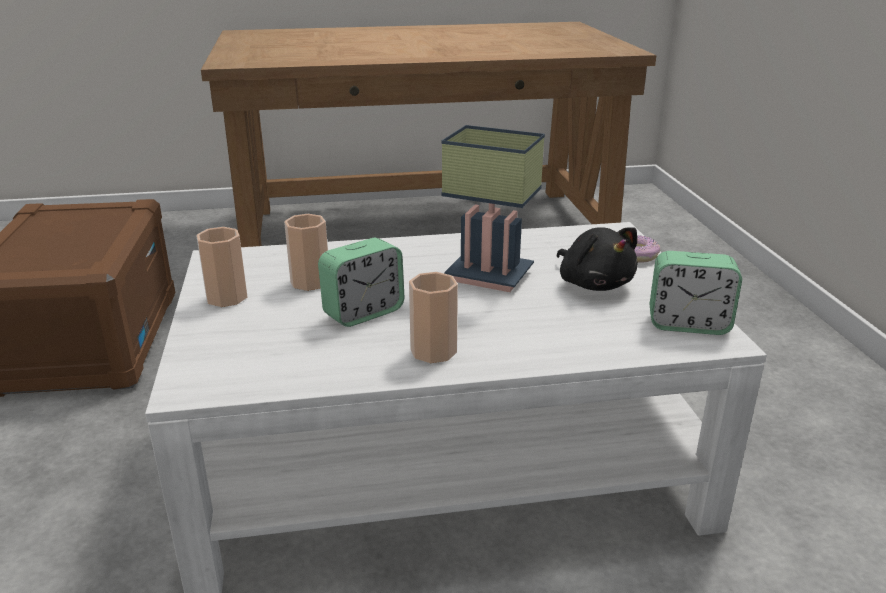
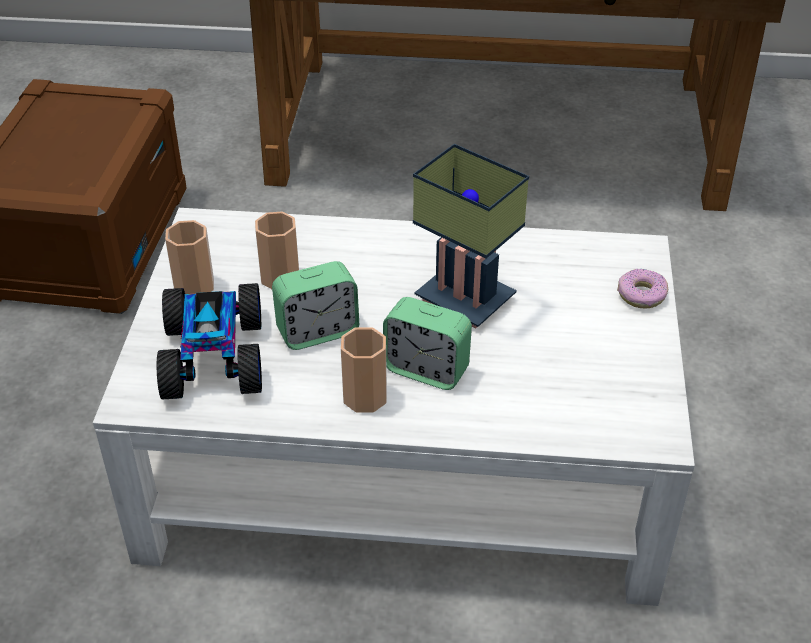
camera: 15 degrees right, 15 degrees up
black plush toy [557,227,638,291] -> none
alarm clock [650,251,742,335] -> alarm clock moved to [383,297,472,390]
none -> toy car [157,283,262,400]

